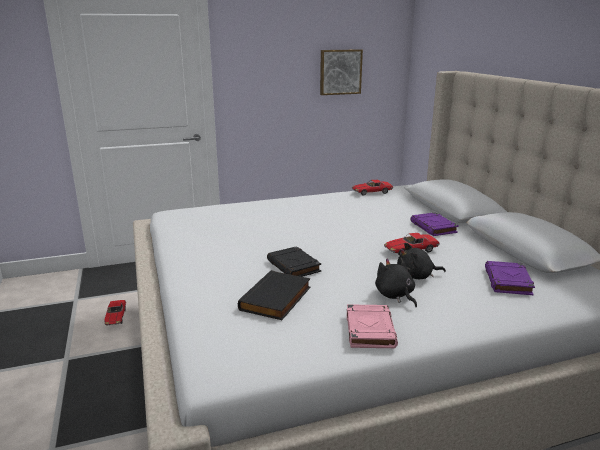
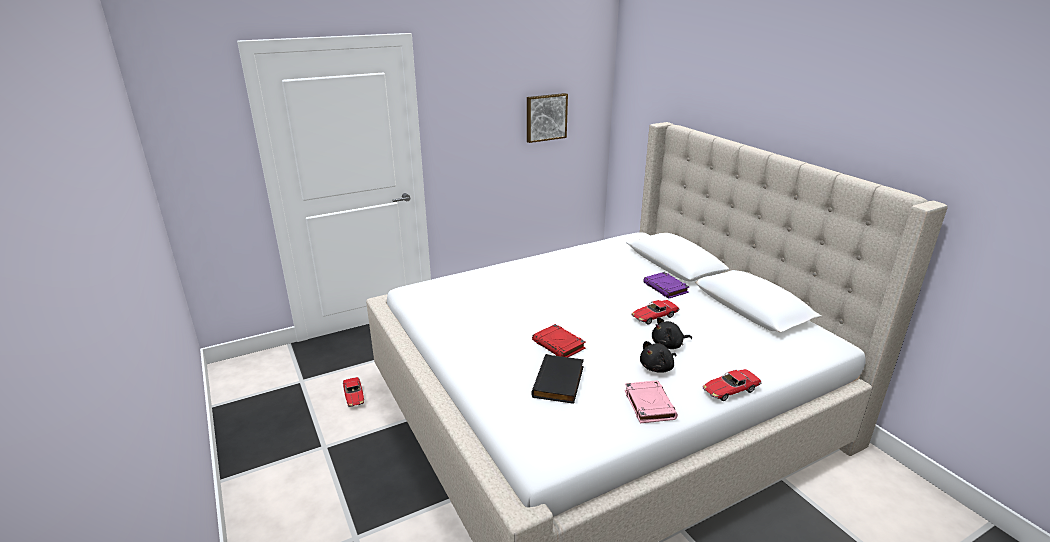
camera: 10 degrees left, 5 degrees up
black book [267,246,321,277] -> red book [532,324,586,357]
toy car [352,180,393,195] -> toy car moved to [702,369,762,401]
black plush toy [375,258,417,307] -> black plush toy turned 90 degrees counterclockwise [640,341,676,373]
purple book [485,261,535,295] -> none

